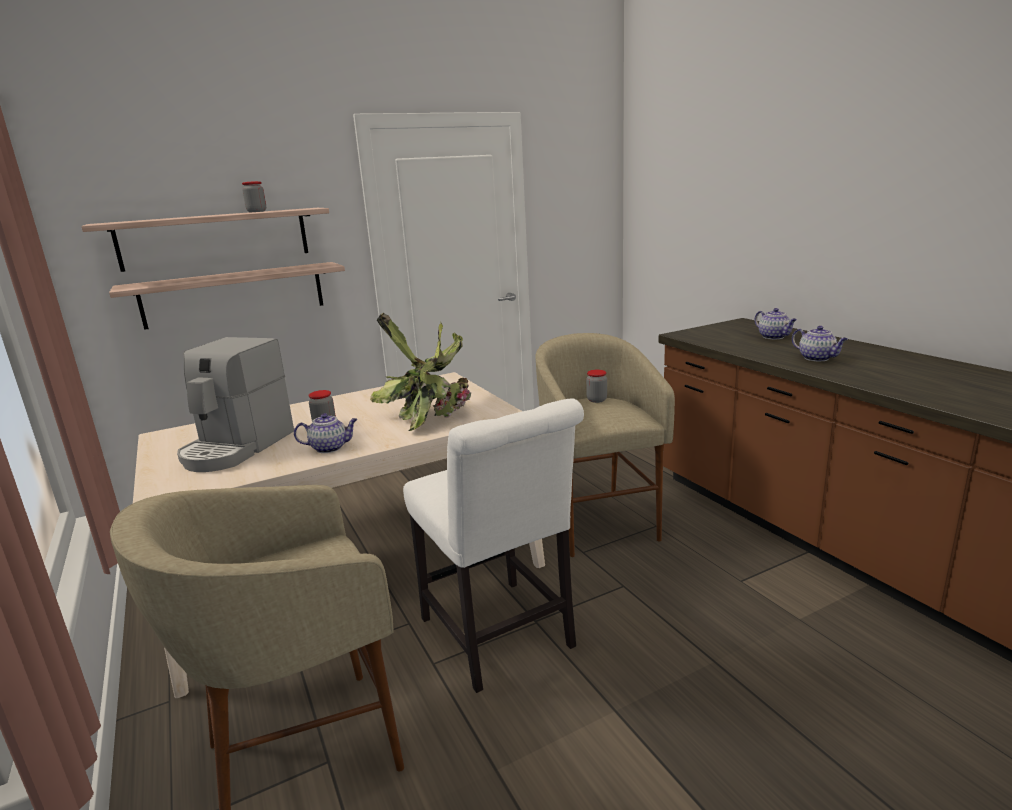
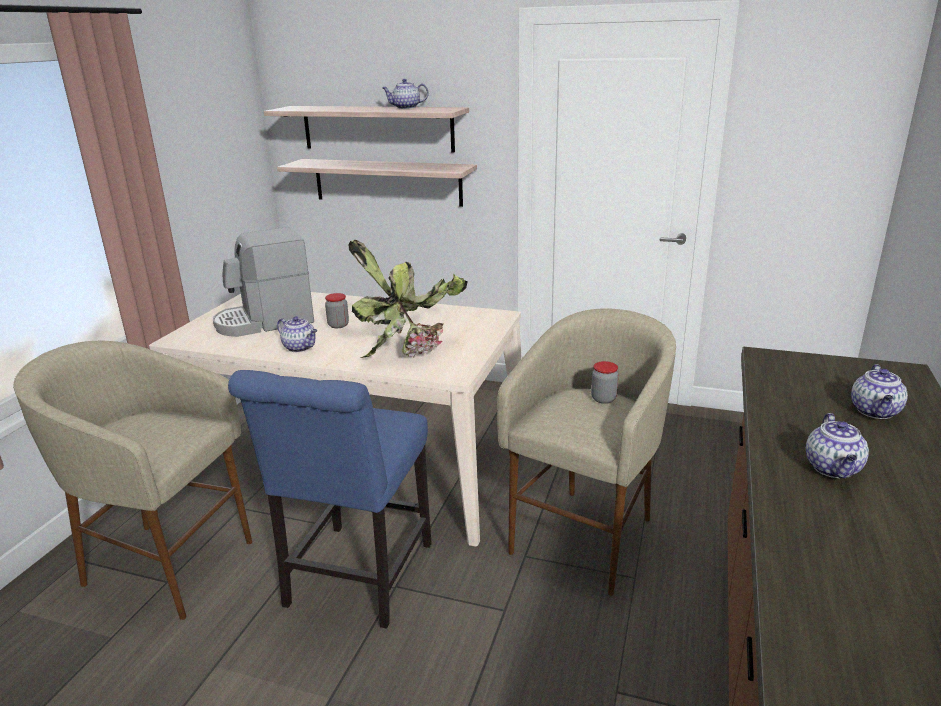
camera: 45 degrees right, 5 degrees up
jar [242,181,266,212] -> teapot [382,79,429,109]
white chair [403,398,584,693] -> blue chair [228,370,432,629]

